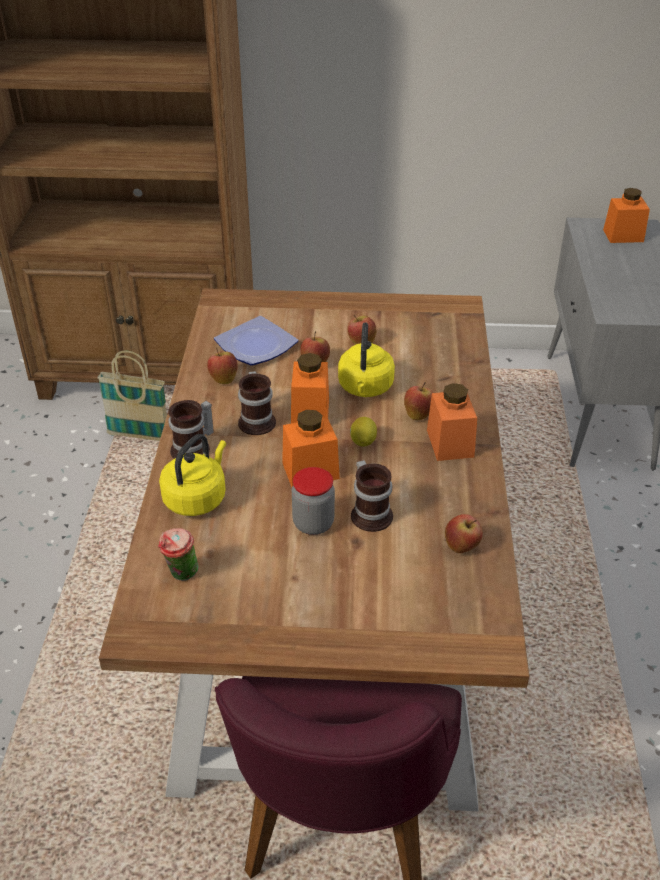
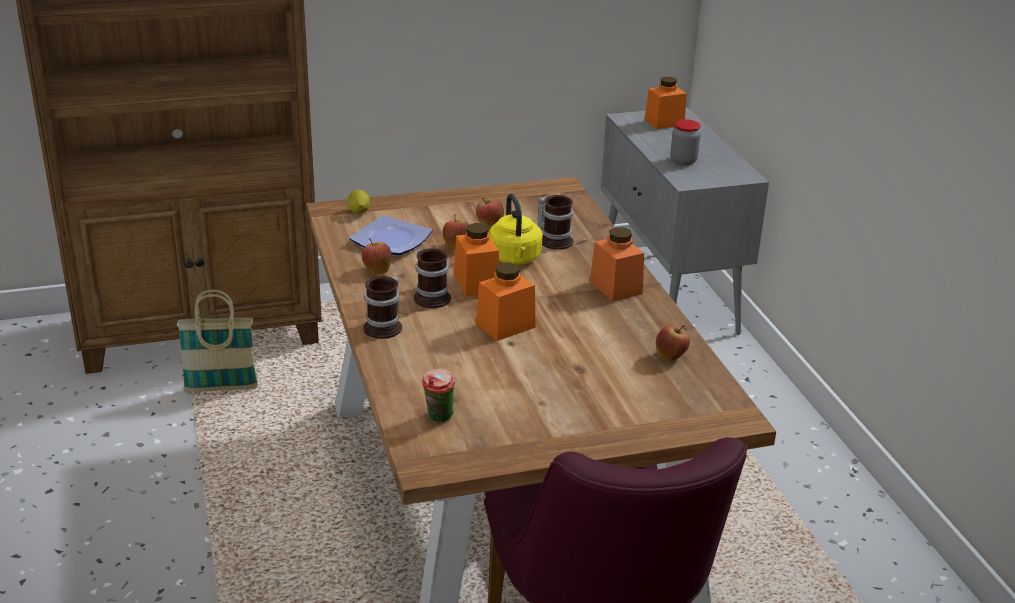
camera: 20 degrees left, 10 degrees down
yellow kettle [159,434,226,516] -> none
jar [292,467,335,535] -> jar moved to [670,119,701,165]
lemon [350,417,377,446] -> lemon moved to [347,190,370,214]
mug [351,460,393,532] -> mug moved to [538,195,574,250]
apple [404,382,433,420] -> none

